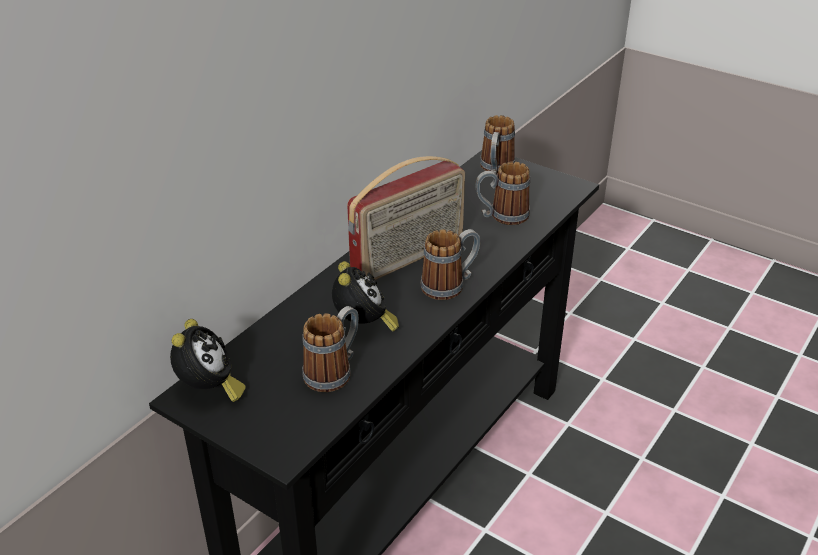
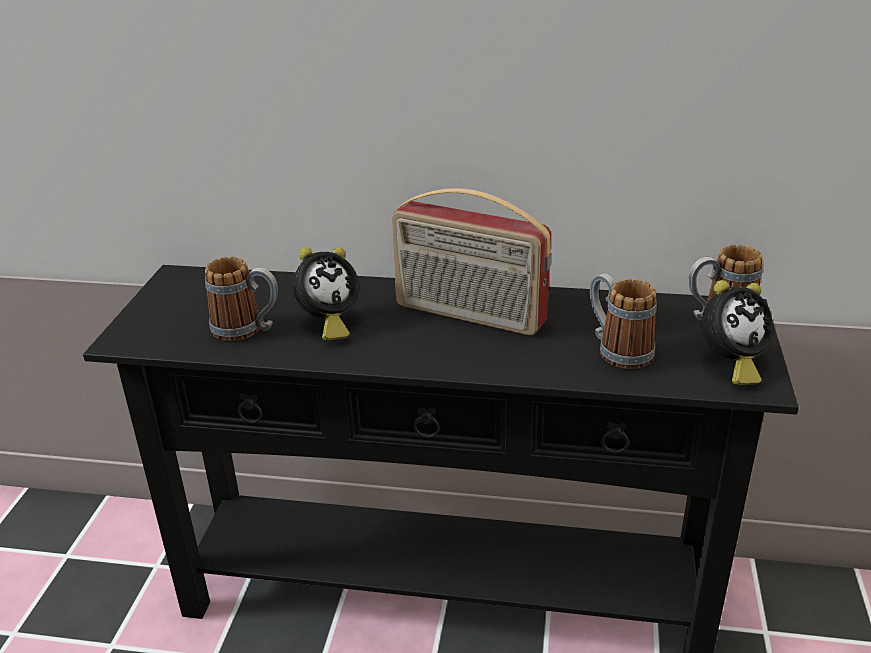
camera: 65 degrees right, 5 degrees down
alarm clock [170,319,246,402] -> alarm clock moved to [701,280,773,385]
mug [421,229,480,300] -> none

